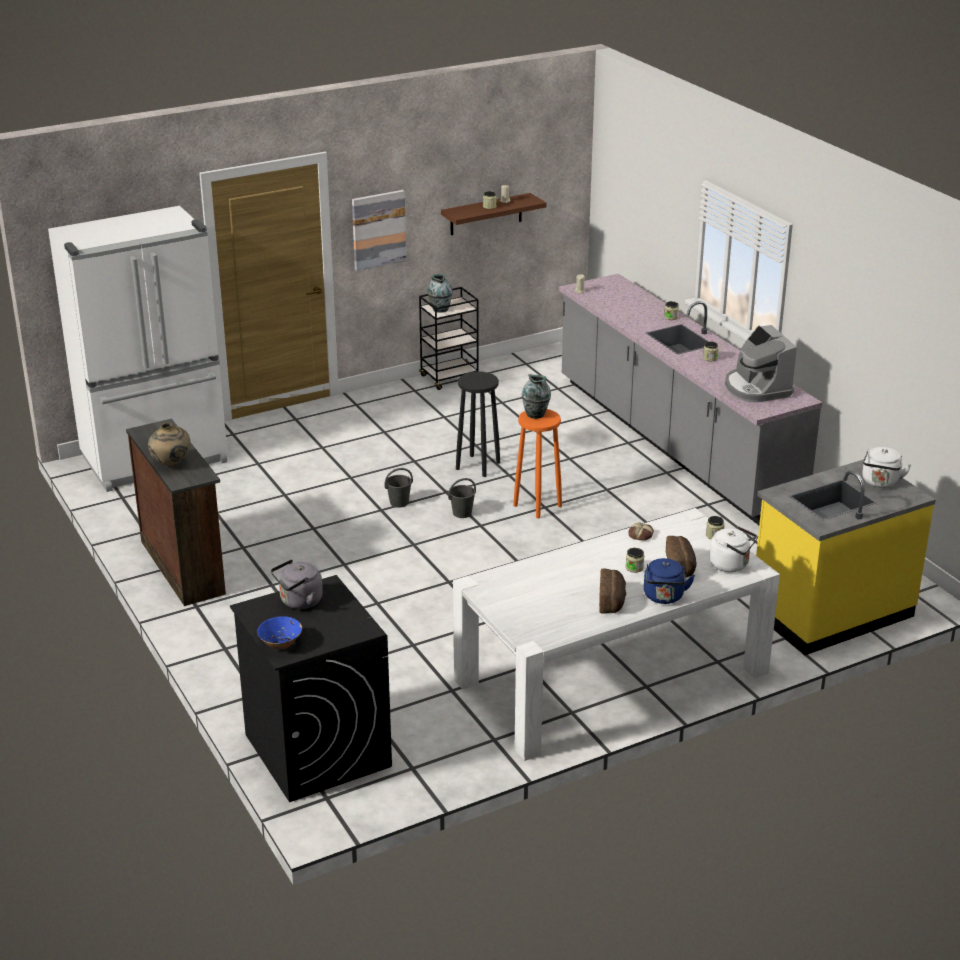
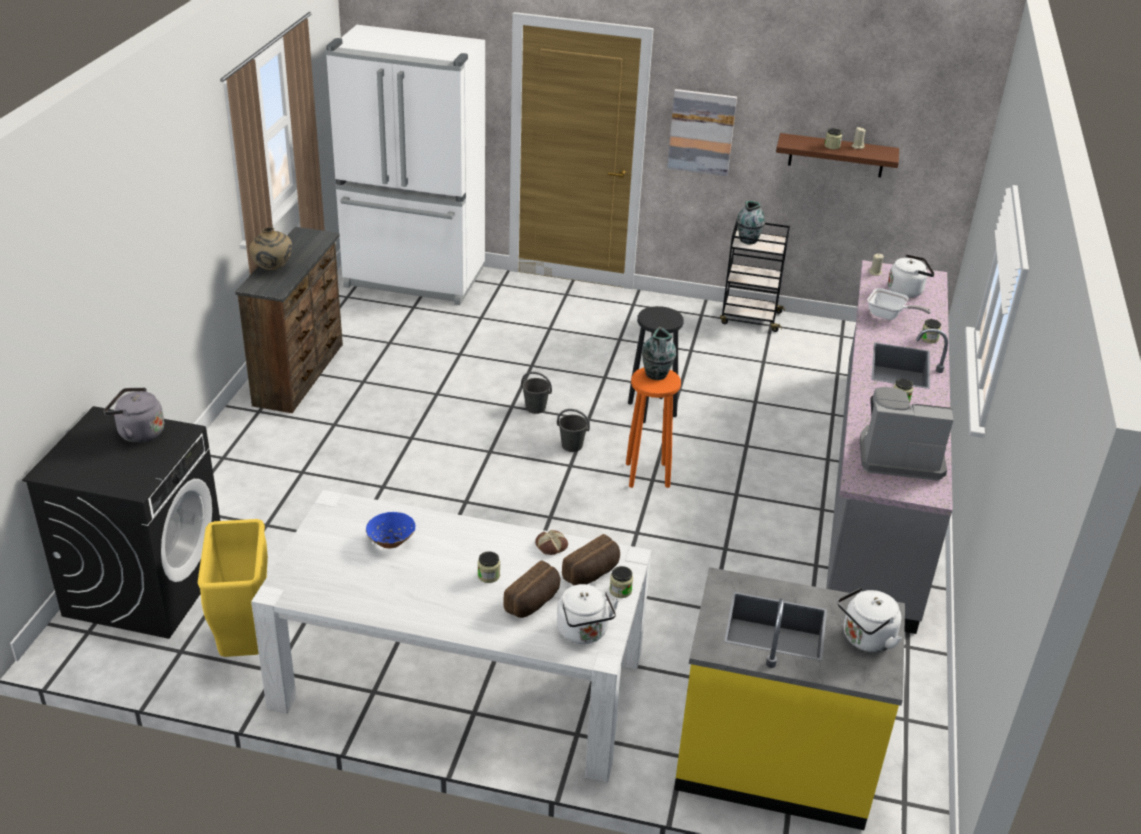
camera: 40 degrees right, 5 degrees up
blue bowl [257,616,302,650] -> blue bowl moved to [366,512,416,548]
bread [599,569,626,614] -> bread moved to [562,534,620,585]
blue kettle [644,558,695,604] -> none
coffee machine [725,325,797,402] -> coffee machine turned 75 degrees clockwise [860,387,953,481]
none -> yellow trash can [198,519,268,657]
none -> frying pan [867,288,931,320]
none -> white kettle [888,254,935,298]

